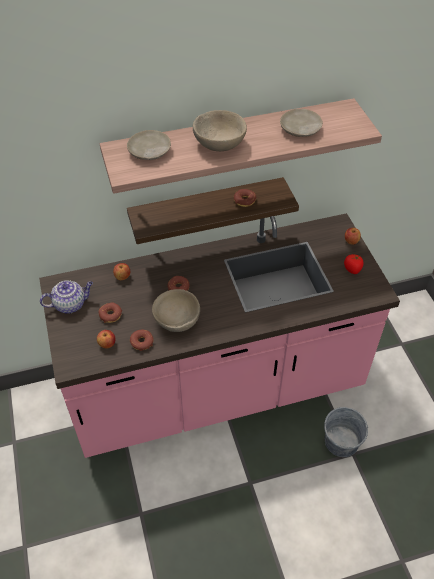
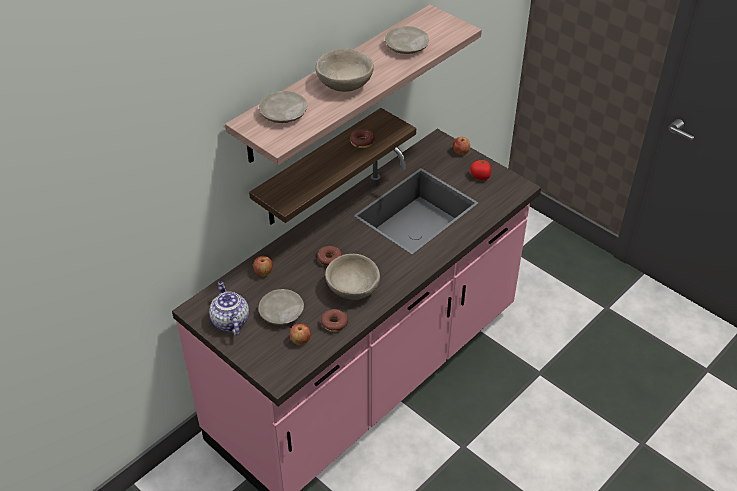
camera: 30 degrees left, 5 degrees down
teapot [40,280,93,314] -> teapot turned 60 degrees counterclockwise [209,281,249,336]
donut [99,303,122,323] -> beige plate [258,289,304,325]
grey bucket [324,407,368,457] -> none

